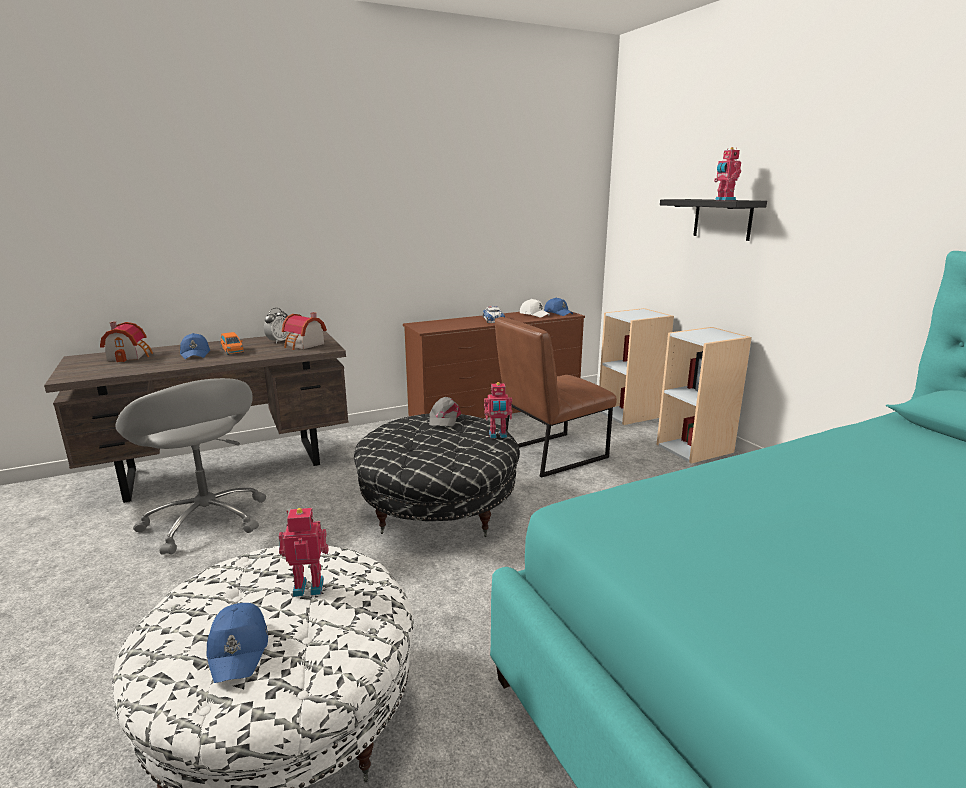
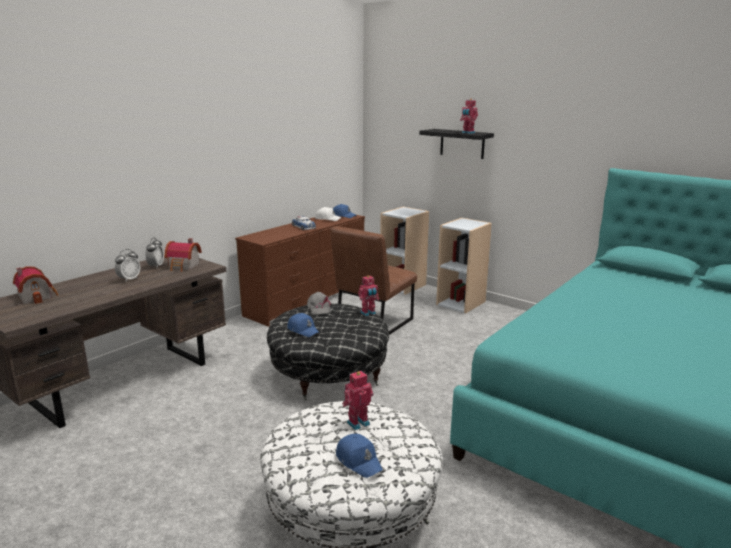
camera: 25 degrees left, 0 degrees up
grey office chair [115,378,266,554] -> none
blue cap [180,333,210,359] -> blue cap moved to [288,313,320,337]
orange toy car [221,332,244,355] -> alarm clock [115,249,140,282]

